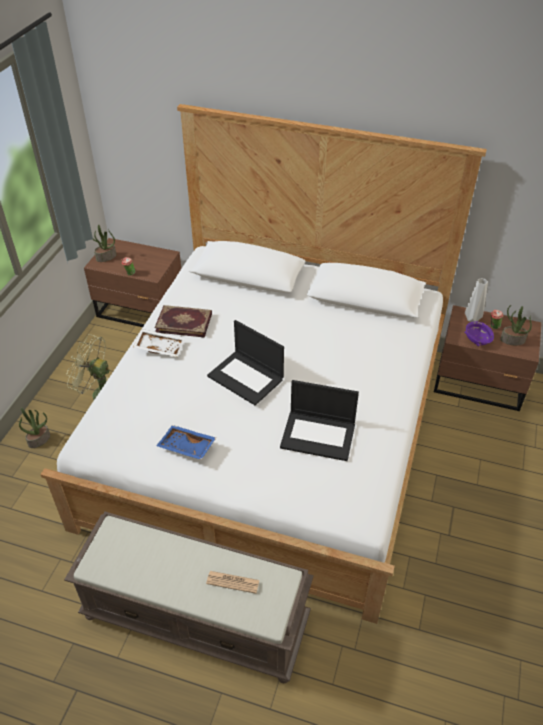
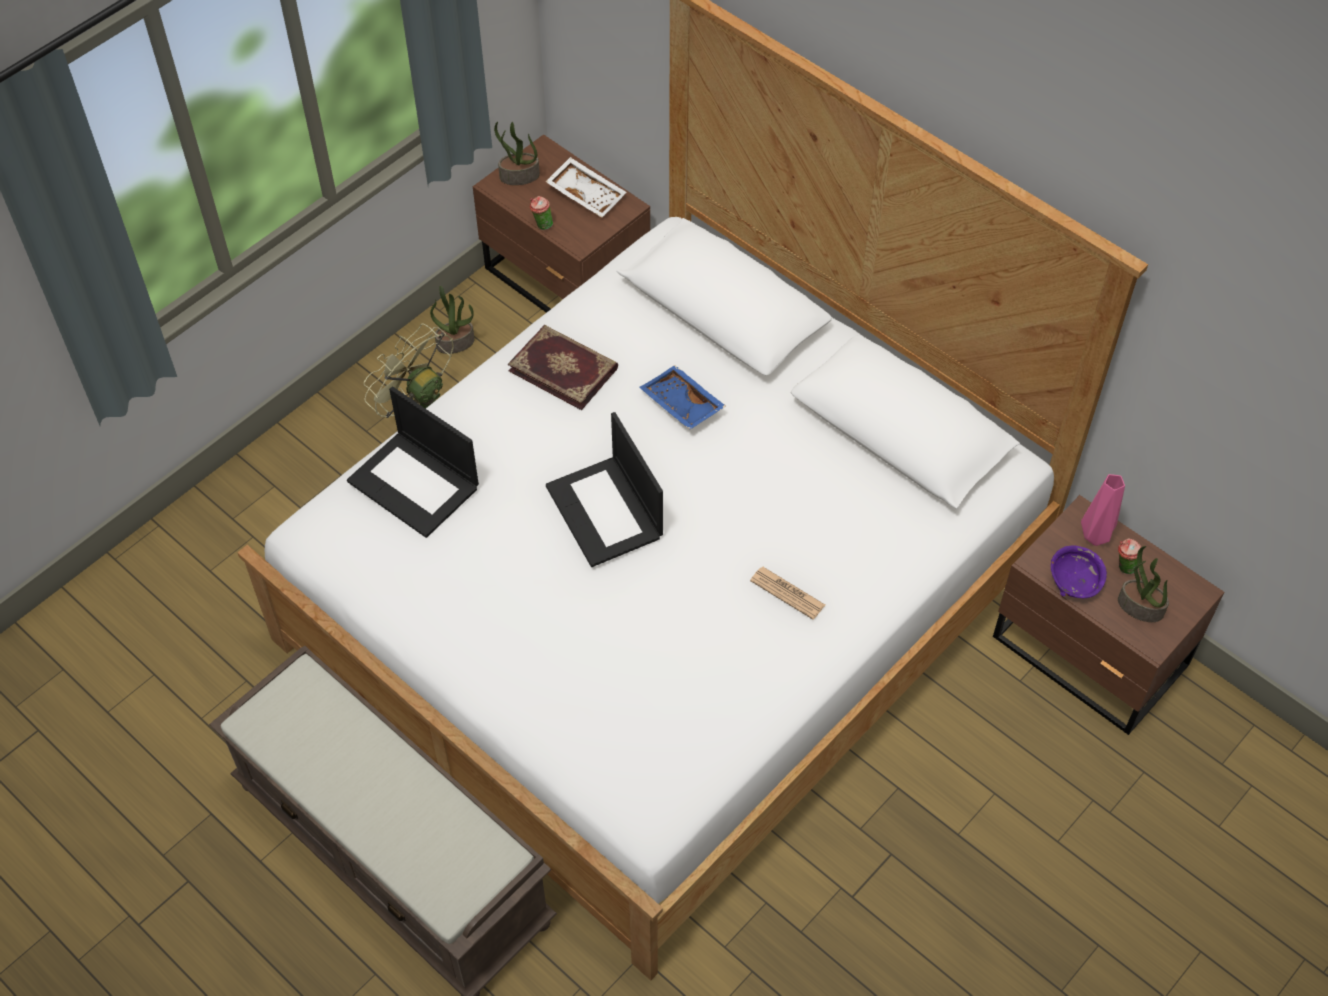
camera: 25 degrees right, 10 degrees up
potted plant [19,408,50,448] -> potted plant moved to [430,286,475,354]
white tray [133,329,185,357] -> white tray moved to [545,157,627,218]
blue tray [156,425,216,460] -> blue tray moved to [639,365,726,430]
newspaper [206,571,259,594] -> newspaper moved to [750,567,825,620]
laptop [280,380,359,461] -> laptop moved to [347,387,479,538]
grey vase [465,278,488,322] -> pink vase [1081,474,1125,546]

